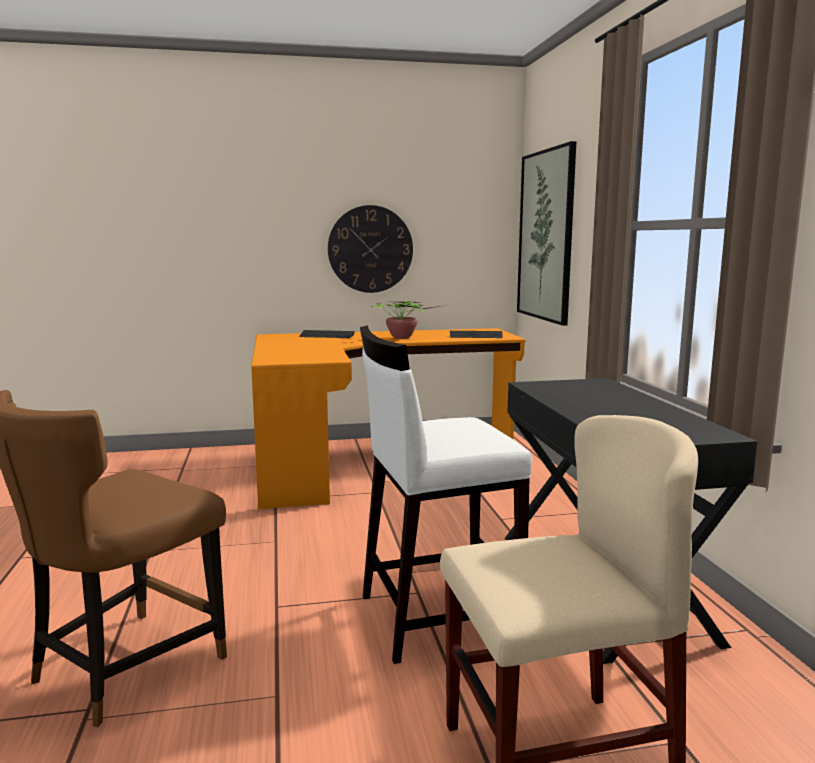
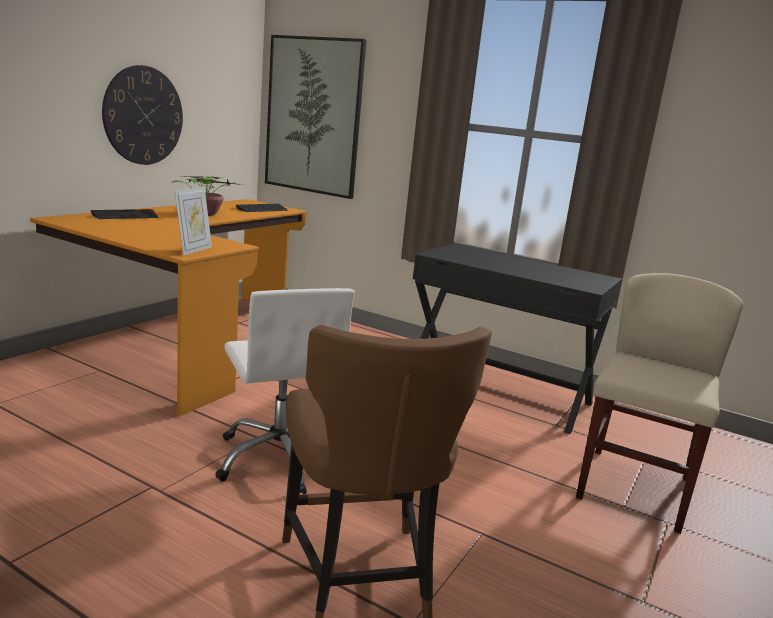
camera: 50 degrees left, 5 degrees up
white stool [360,325,532,664] -> none
none -> picture frame [174,187,212,256]
none -> white office chair [215,288,355,494]

